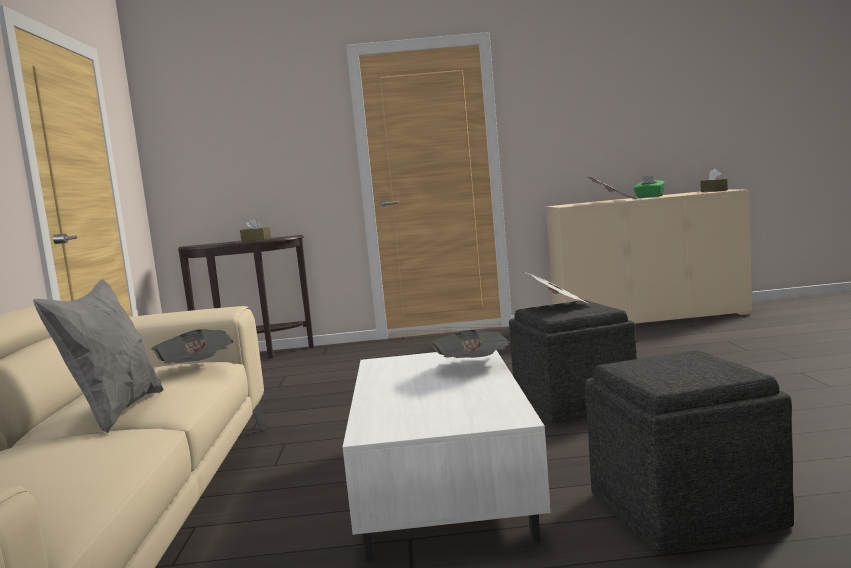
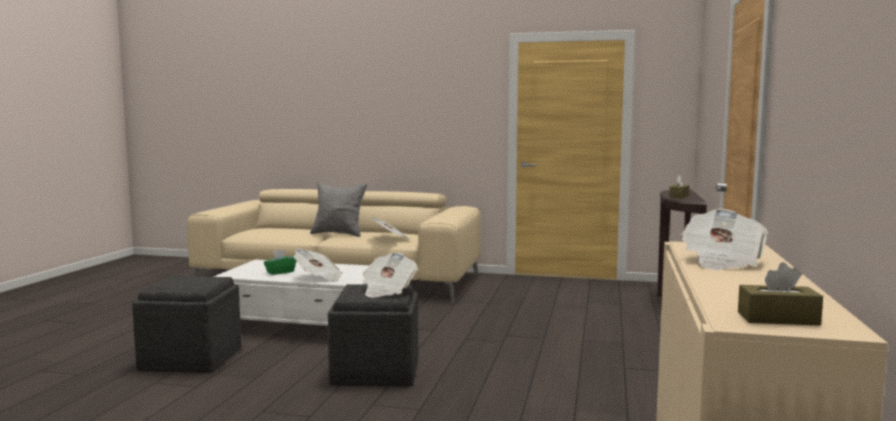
camera: 105 degrees right, 0 degrees up
green tissue box [634,176,665,198] -> green tissue box moved to [264,249,296,275]

